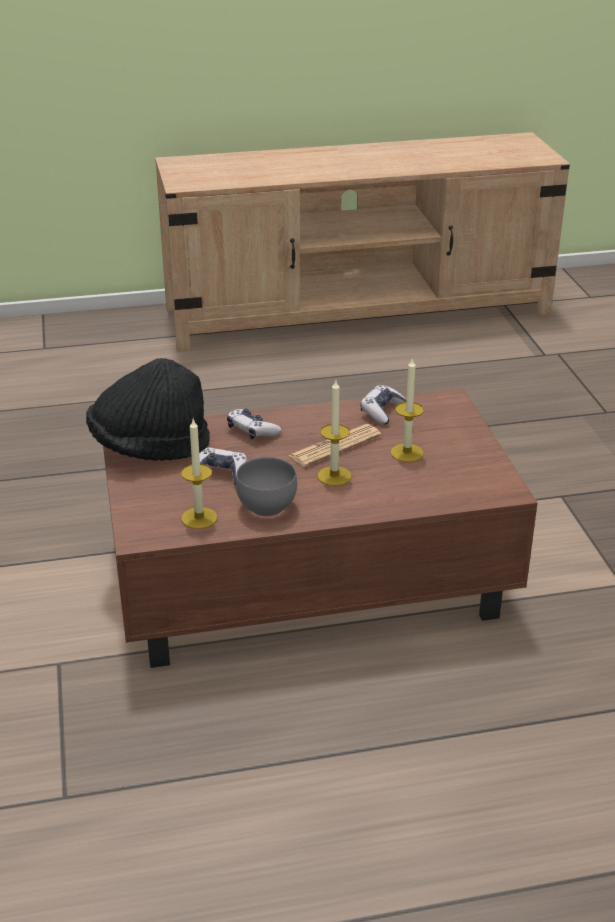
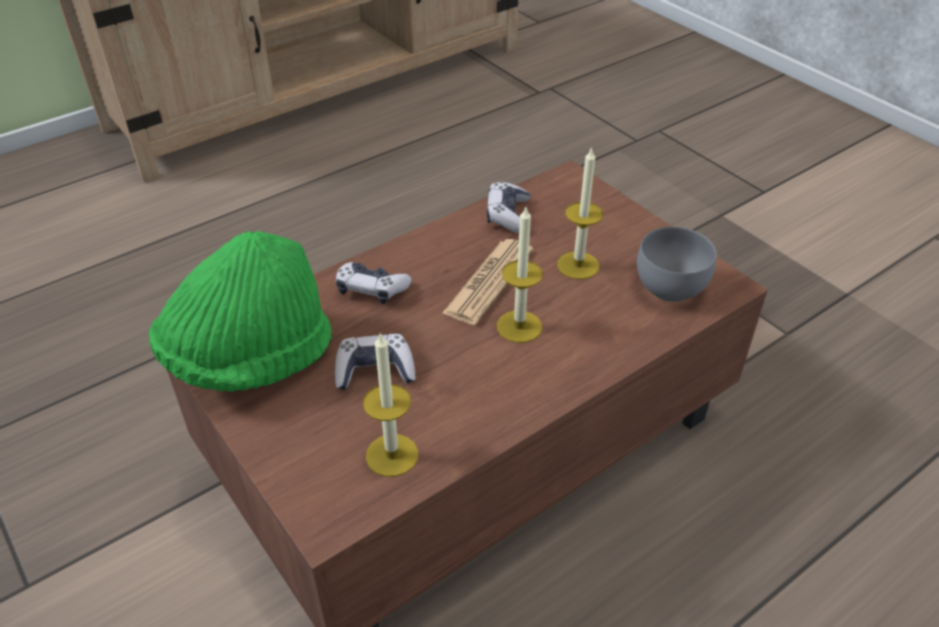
camera: 25 degrees left, 10 degrees up
black hat [86,358,210,461] -> green hat [149,231,332,392]
grey bowl [236,457,297,516] -> grey bowl moved to [637,227,717,302]

